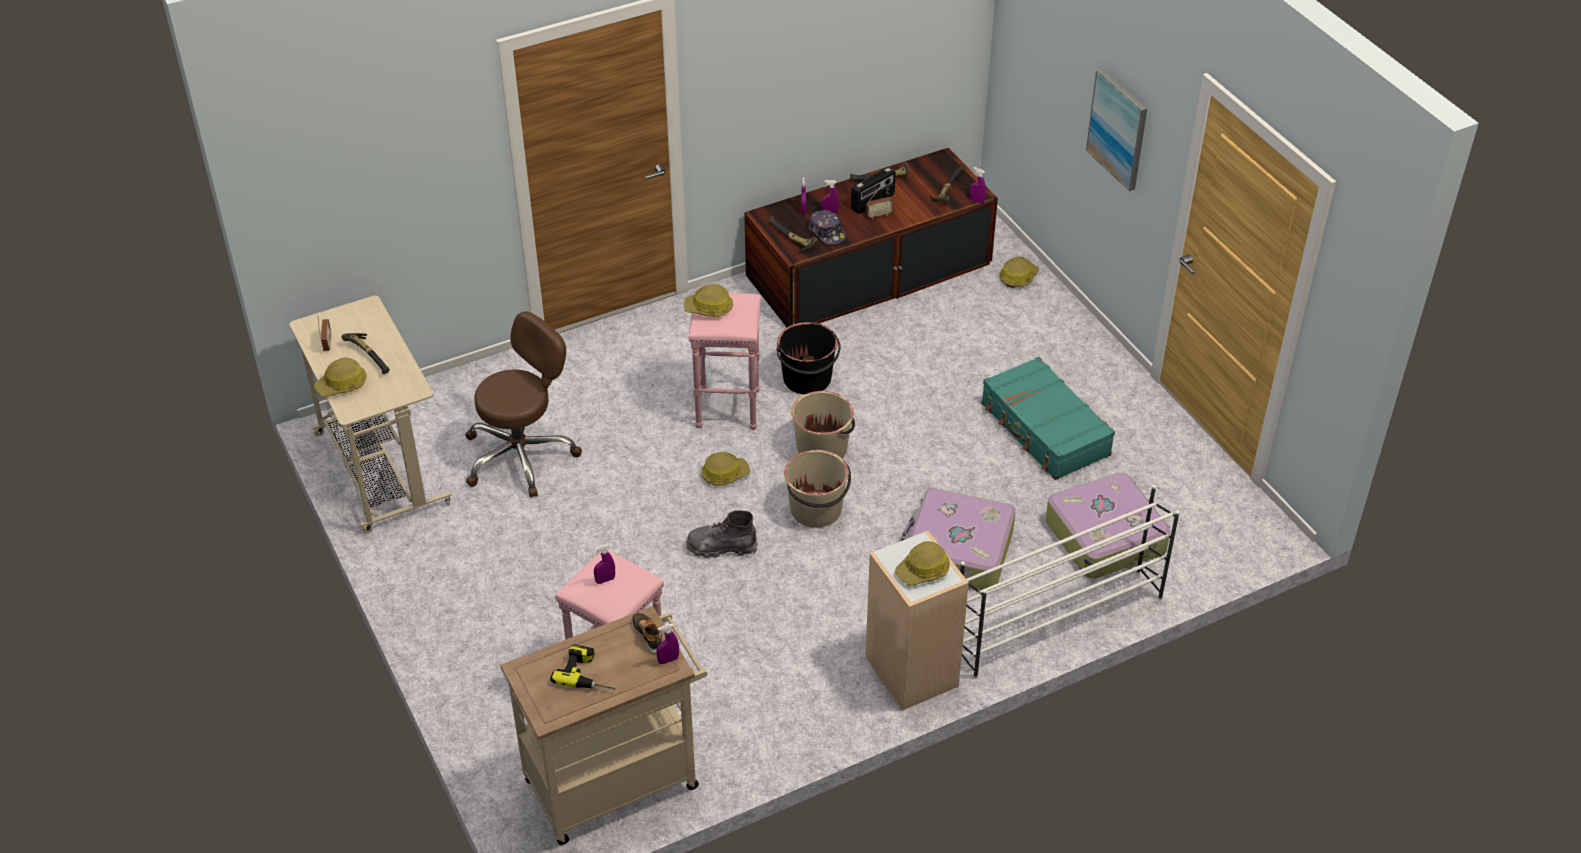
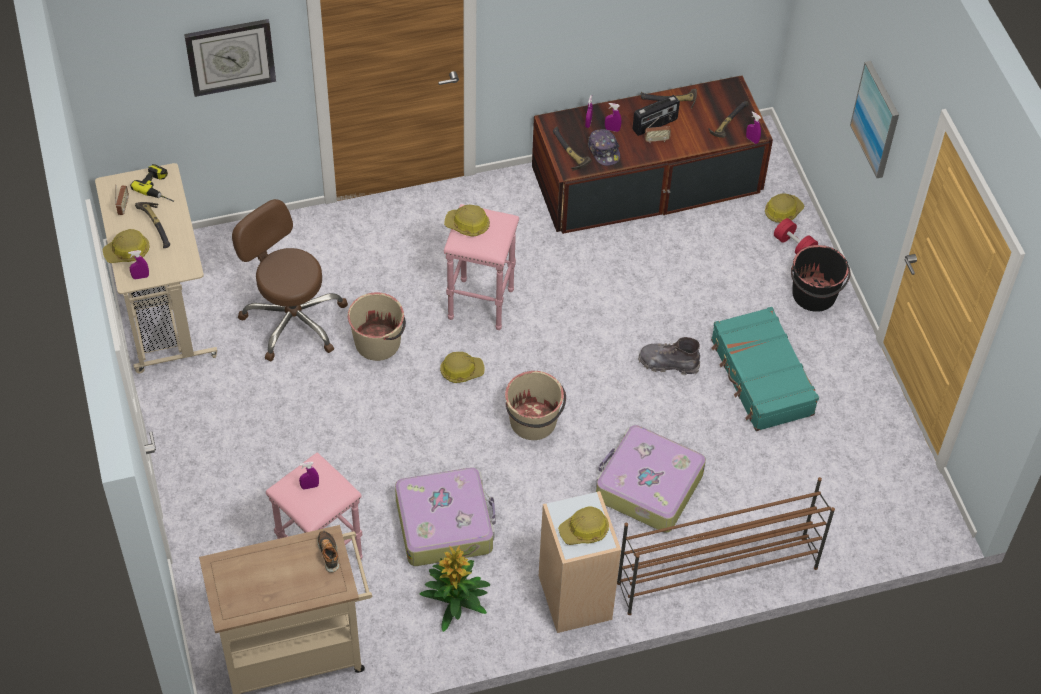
camera: 10 degrees right, 10 degrees up
brown office chair [465,311,582,497] -> brown office chair turned 105 degrees counterclockwise [232,199,348,361]
power drill [550,644,615,690] -> power drill moved to [130,164,174,202]
purple spray bottle [657,624,679,664] -> purple spray bottle moved to [128,250,149,279]
grey boot [686,510,758,559] -> grey boot moved to [638,337,700,375]
black bucket [776,322,841,394] -> black bucket moved to [791,245,851,312]
beige bucket [791,391,855,458] -> beige bucket moved to [348,292,406,361]
white shoe rack [960,485,1180,679] -> brown shoe rack [617,477,835,615]
suitcase [1045,473,1170,579] -> suitcase moved to [395,467,496,566]
none -> wall clock [184,19,276,97]
none -> potted plant [419,545,490,632]
none -> red dumbbell [774,218,818,254]

